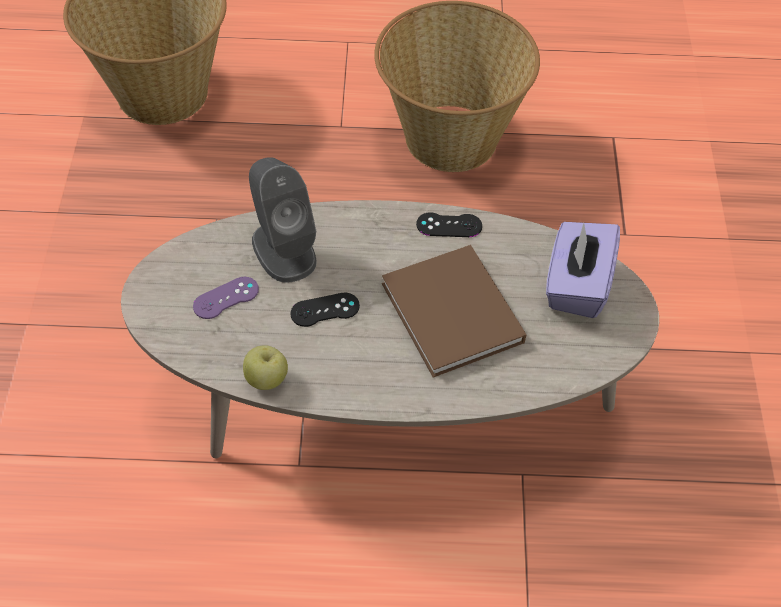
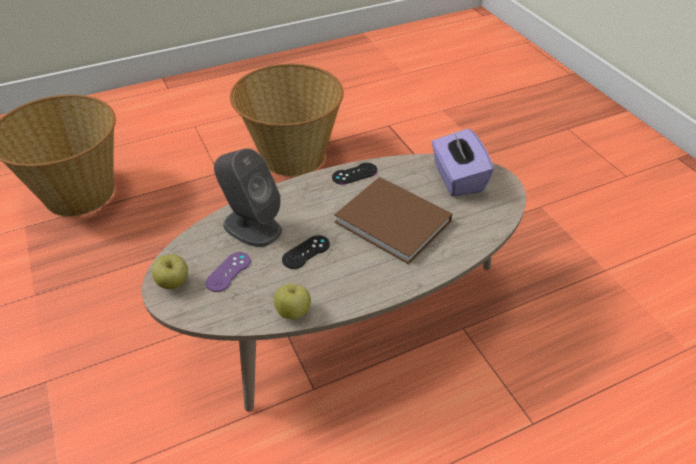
camera: 25 degrees left, 10 degrees down
none -> apple [152,254,188,289]

